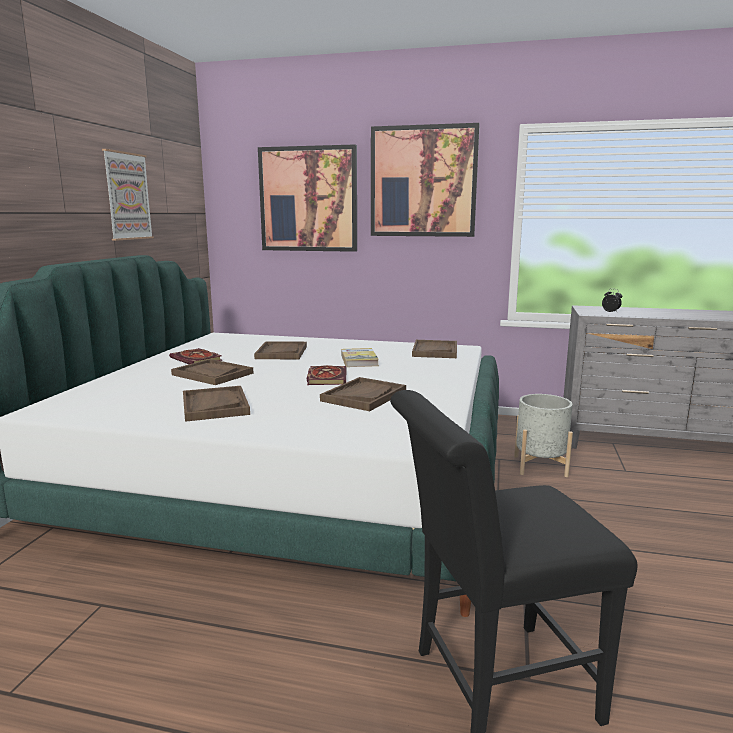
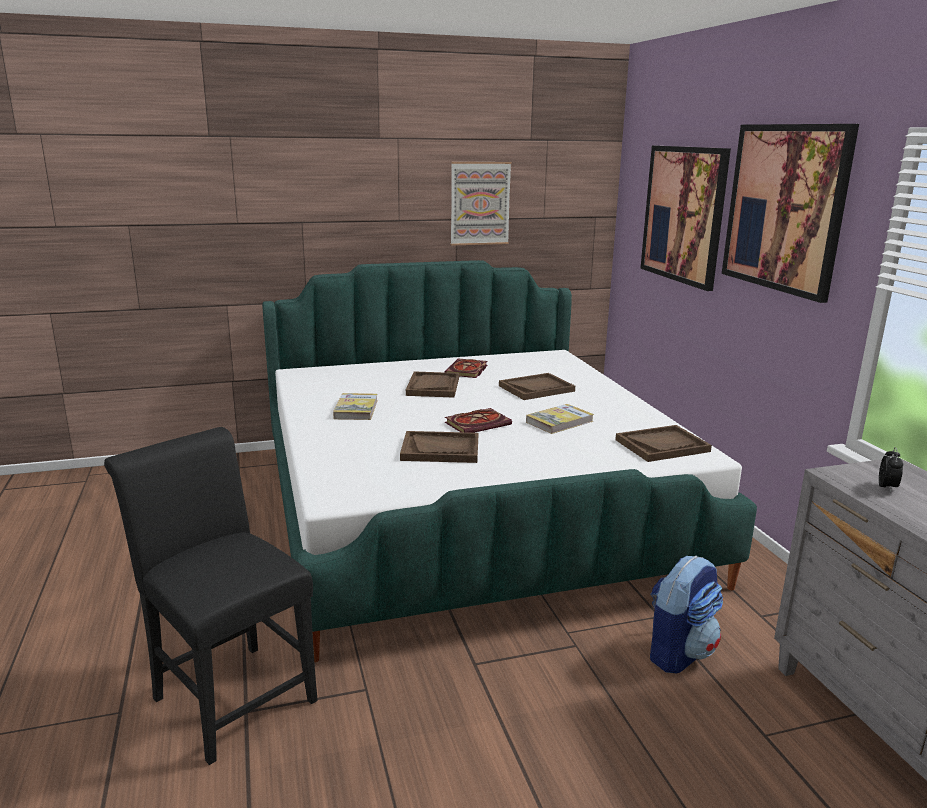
camera: 60 degrees right, 5 degrees up
brown tray [183,386,250,422] -> book [333,393,378,420]
grey planter [514,394,573,477] -> backpack [650,556,723,673]

